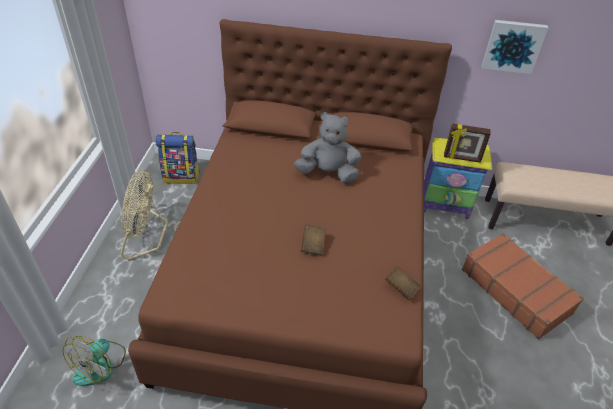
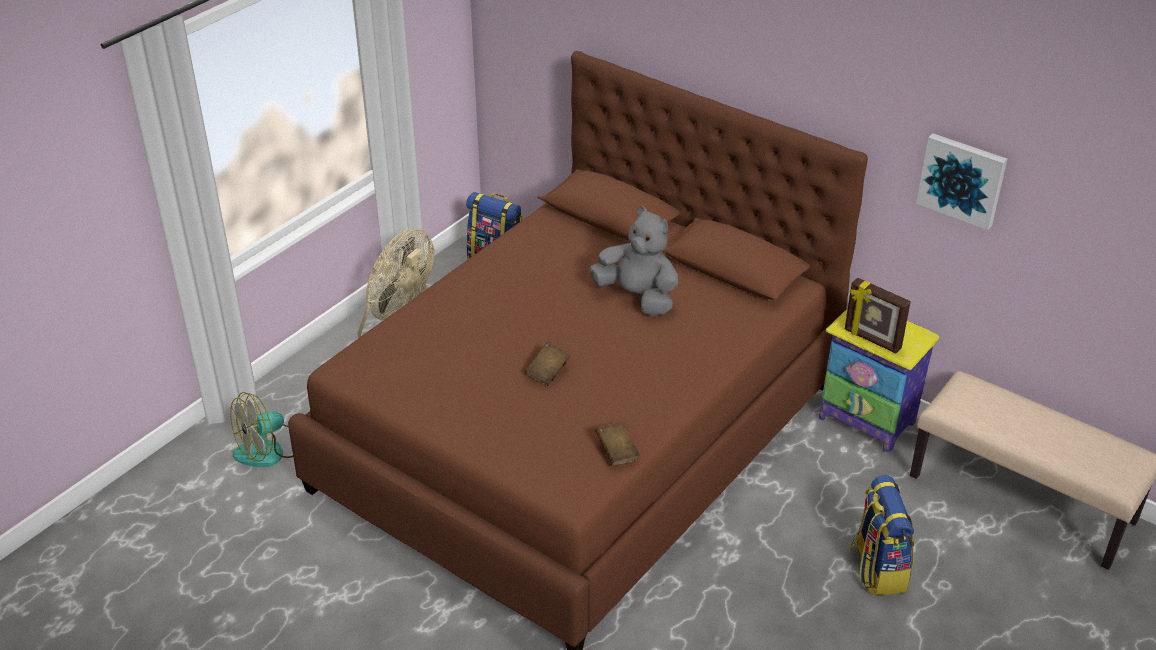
camera: 30 degrees right, 5 degrees down
brown suitcase [462,233,584,340] -> backpack [849,475,914,595]

